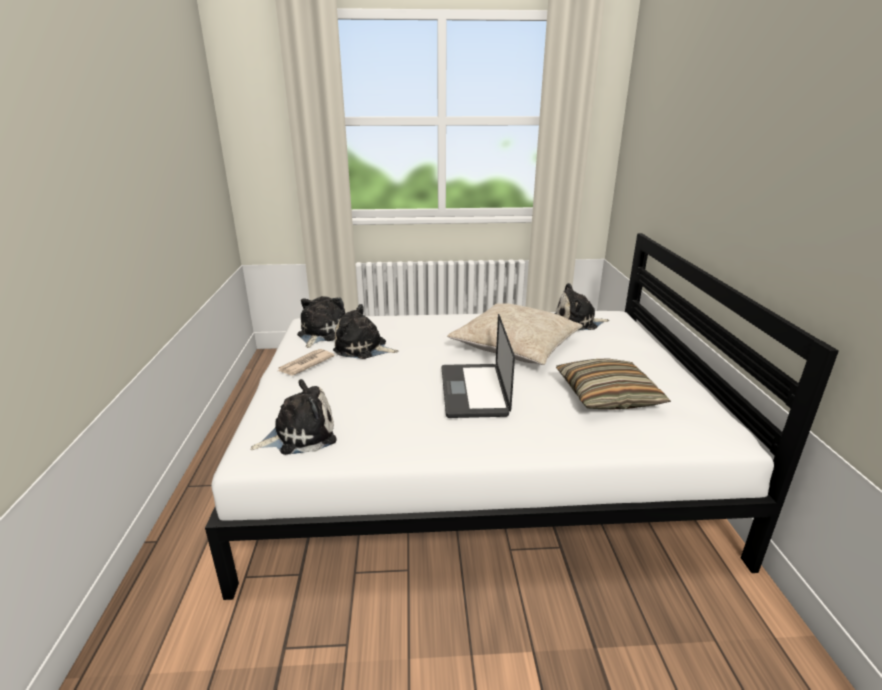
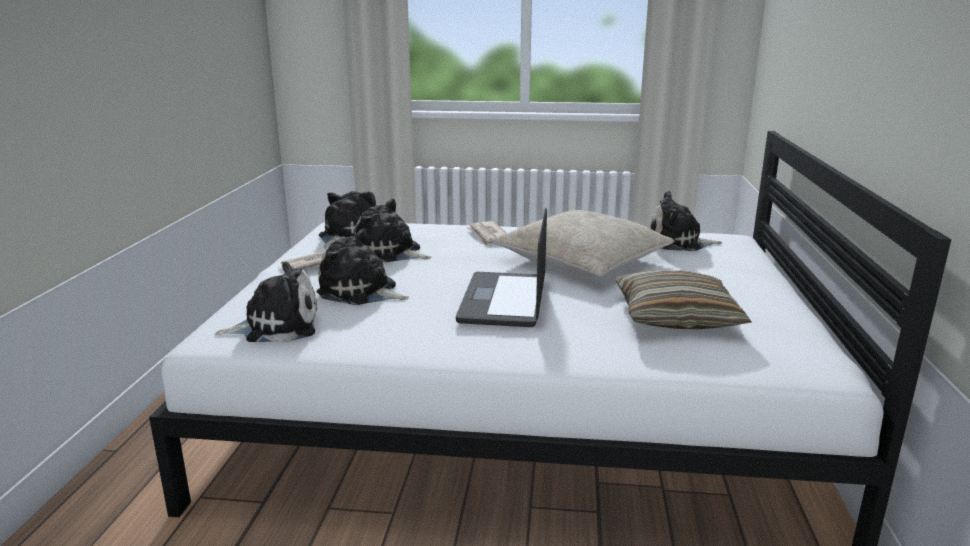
camera: 10 degrees right, 5 degrees down
none -> plush toy [316,229,409,305]
none -> newspaper [466,221,507,245]

